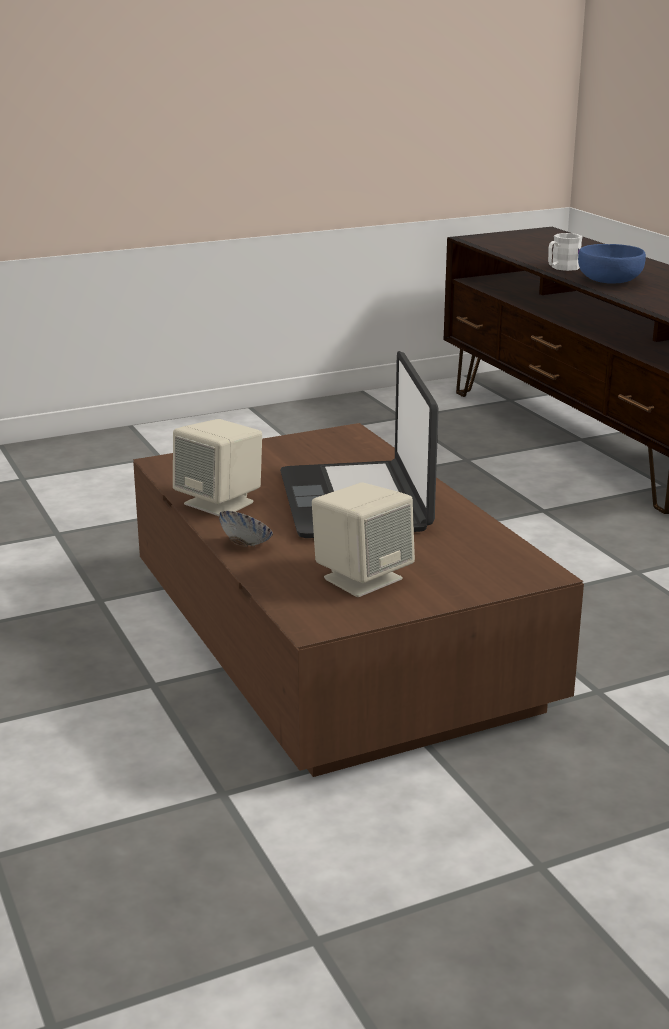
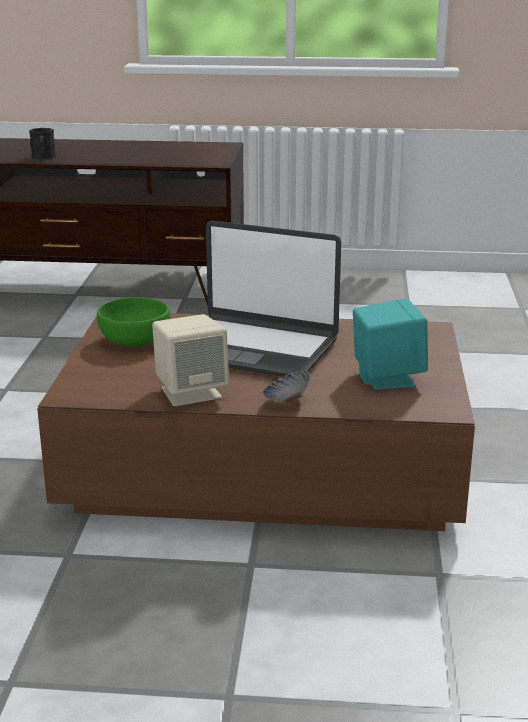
camera: 60 degrees left, 0 degrees up
beige speaker [312,483,415,597] -> turquoise speaker [353,299,428,390]
white mug [548,233,583,271] -> black mug [29,128,56,160]
blue bowl [578,244,646,284] -> none
none -> green bowl [97,297,171,347]

